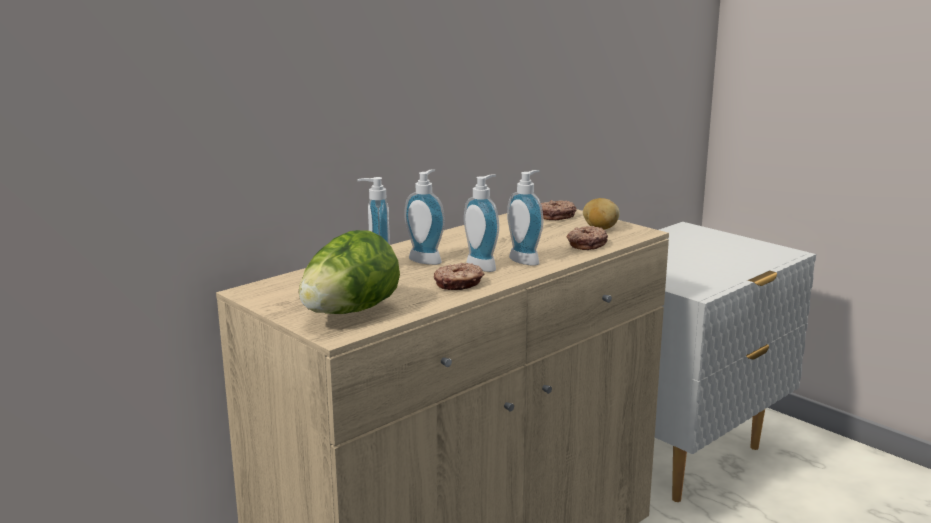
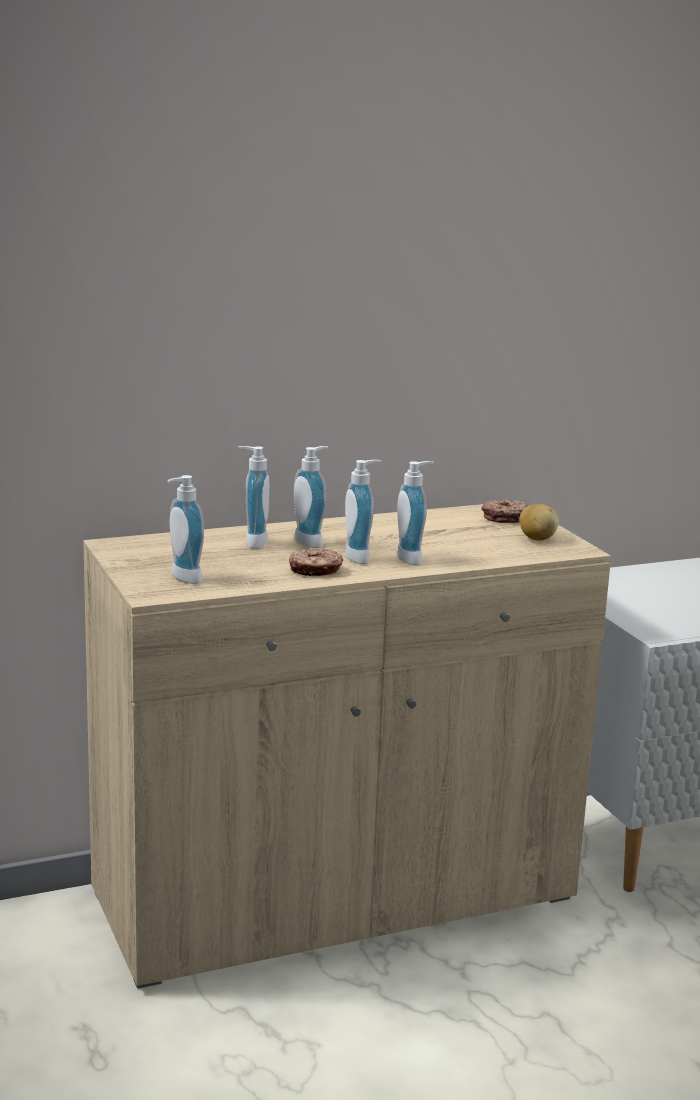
camera: 20 degrees right, 0 degrees up
lettuce [299,230,400,314] -> soap dispenser [167,475,204,584]
donut [566,226,608,250] -> none

